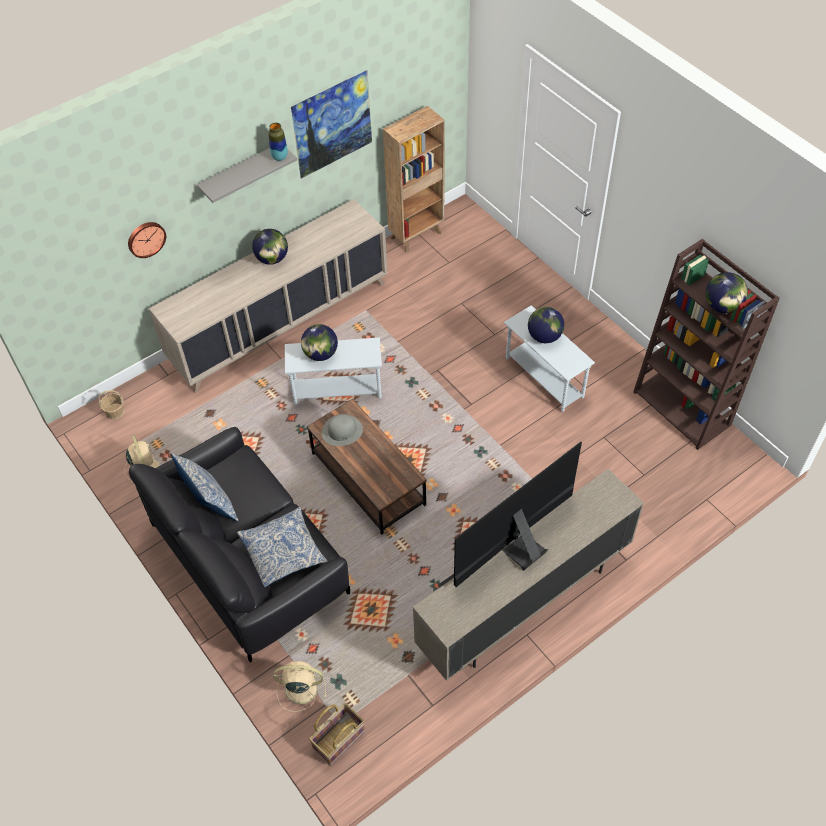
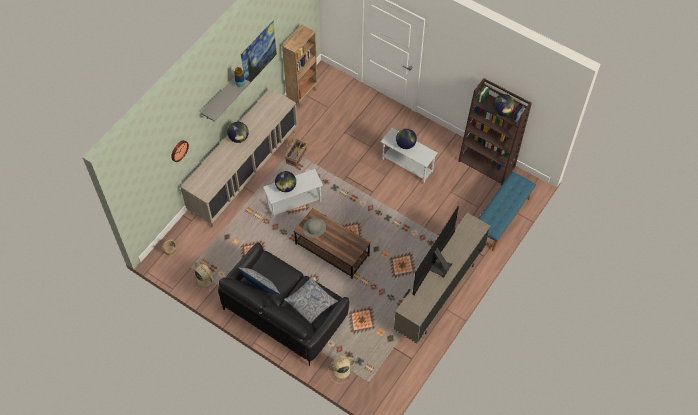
camera: 20 degrees left, 5 degrees up
basket [309,703,365,766] -> basket moved to [285,138,307,167]
none -> blue bench [478,172,536,251]

